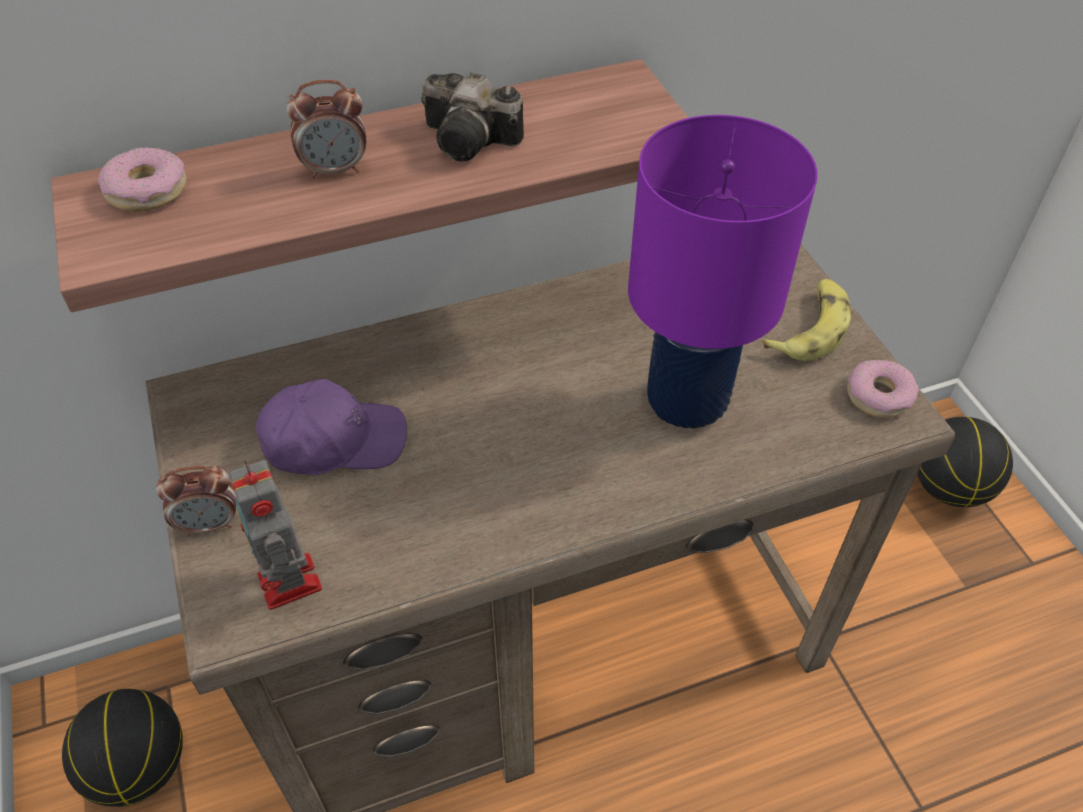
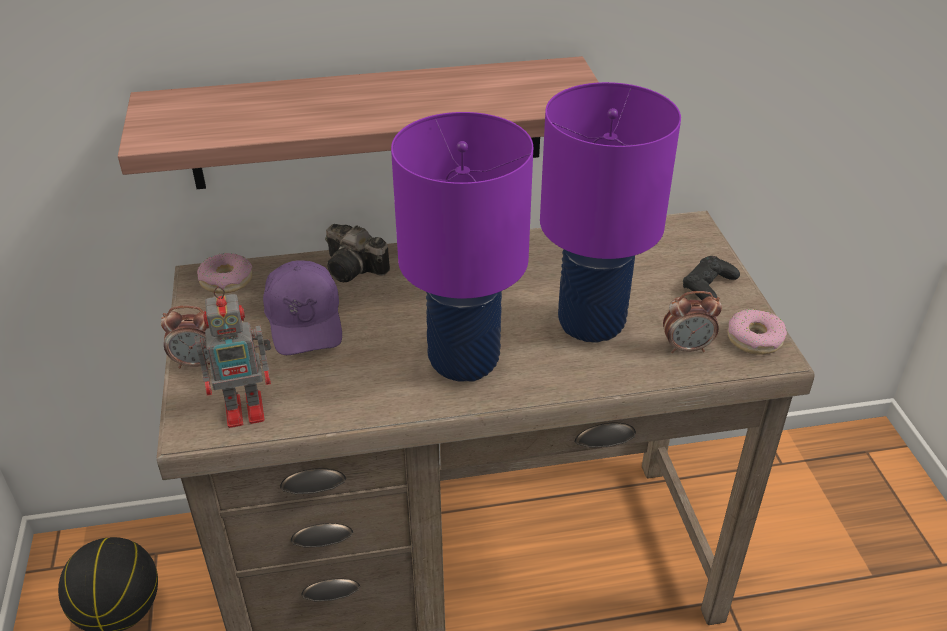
camera: 10 degrees right, 10 degrees down
donut [98,147,187,212] -> donut moved to [197,253,252,294]
toy robot [229,460,322,610] -> toy robot turned 90 degrees counterclockwise [195,287,271,428]
purple cap [256,379,407,475] -> purple cap turned 75 degrees clockwise [263,260,342,355]
alarm clock [287,80,366,179] -> alarm clock moved to [663,291,722,353]
camera [421,72,524,161] -> camera moved to [325,224,390,282]
banana [762,279,851,361] -> black game controller [683,256,740,300]
basketball [917,417,1013,507] -> none
none -> purple table lamp [391,112,533,382]

